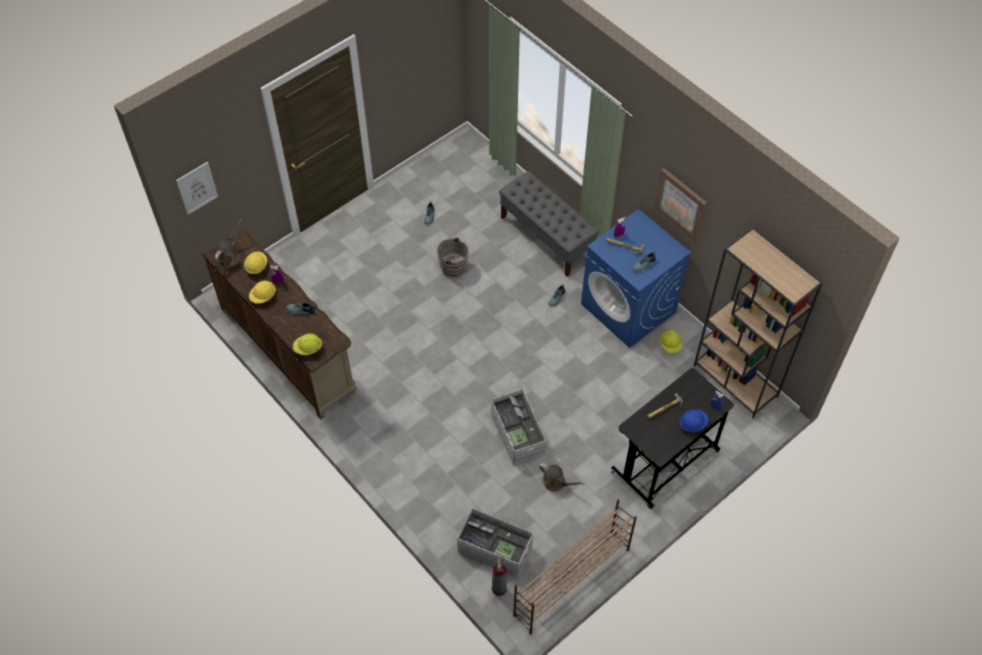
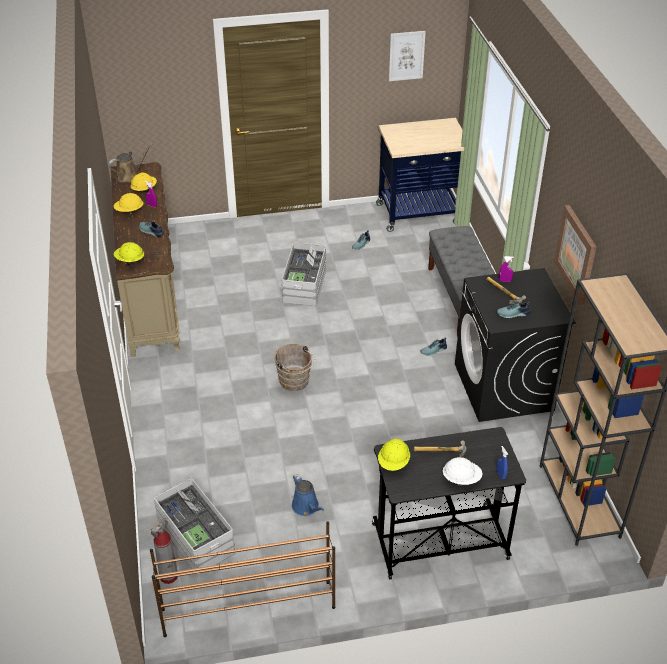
camera: 30 degrees right, 15 degrees down
picture [176,162,218,215] -> picture moved to [389,31,426,81]
brown bucket [437,238,473,277] -> brown bucket moved to [275,344,315,391]
grey storage box [491,389,546,466] -> grey storage box moved to [282,242,327,306]
brown watering can [539,463,585,492] -> blue watering can [292,474,324,516]
blue washing machine [581,209,691,348] -> black washing machine [455,268,576,422]
yellow hard hat [660,330,682,353] -> yellow hard hat moved to [378,439,410,471]
blue hard hat [679,409,709,432] -> white hard hat [443,457,482,486]
none -> blue cart [376,118,464,232]

